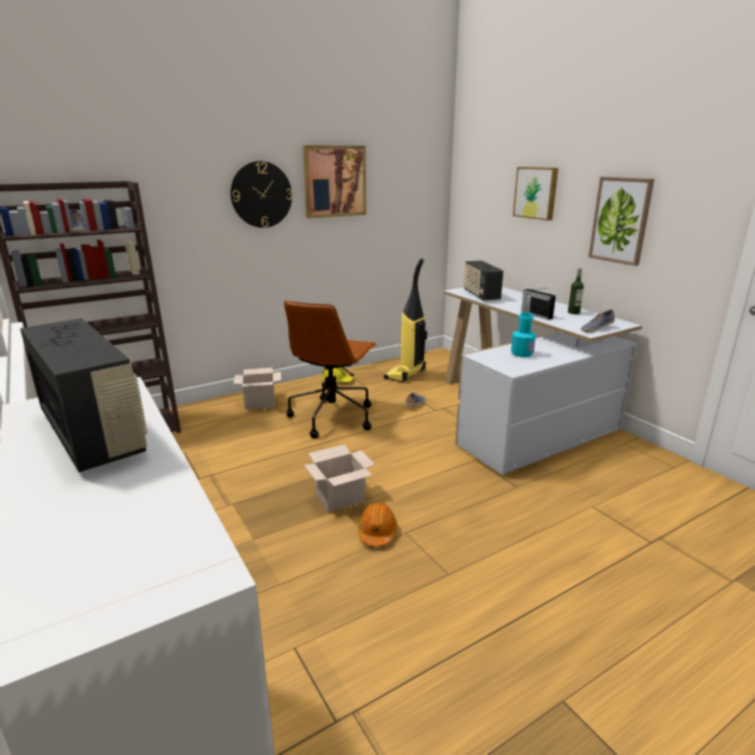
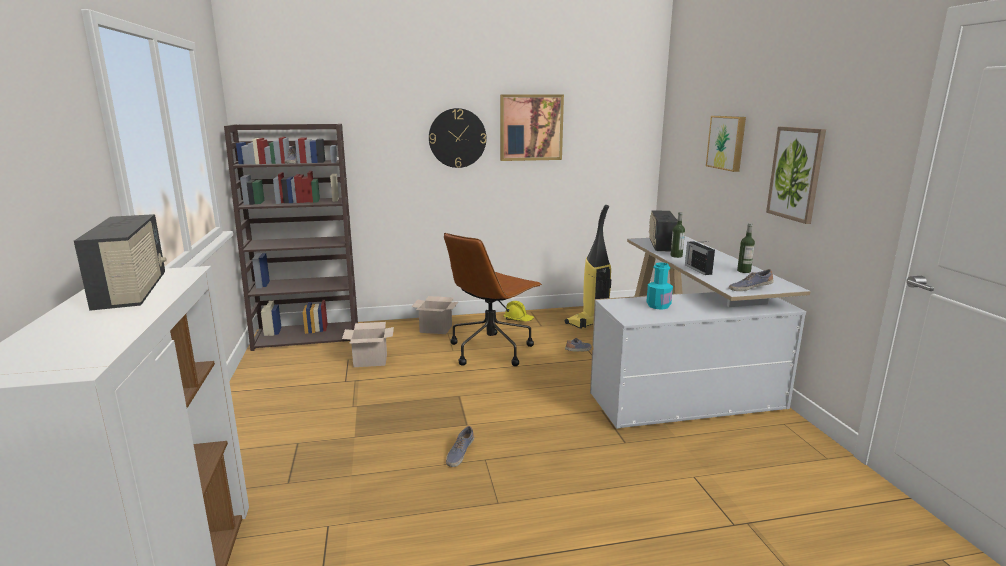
camera: 20 degrees right, 5 degrees down
cardboard box [304,444,375,512] -> cardboard box moved to [342,322,394,367]
orange hard hat [358,502,397,546] -> shoe [446,426,474,467]
none -> bottle [671,212,685,258]

